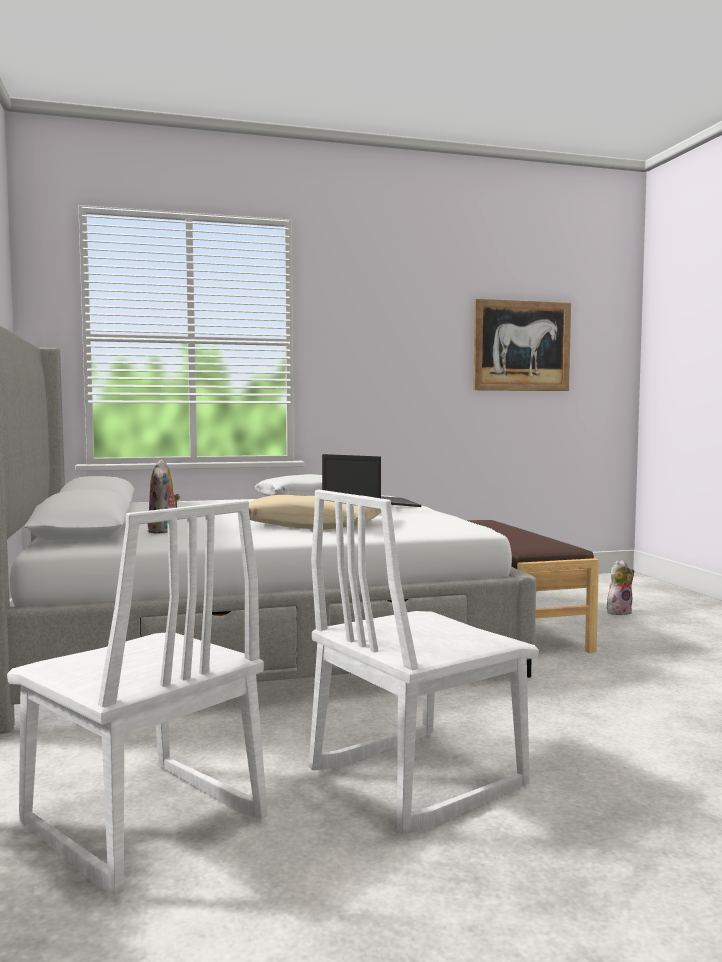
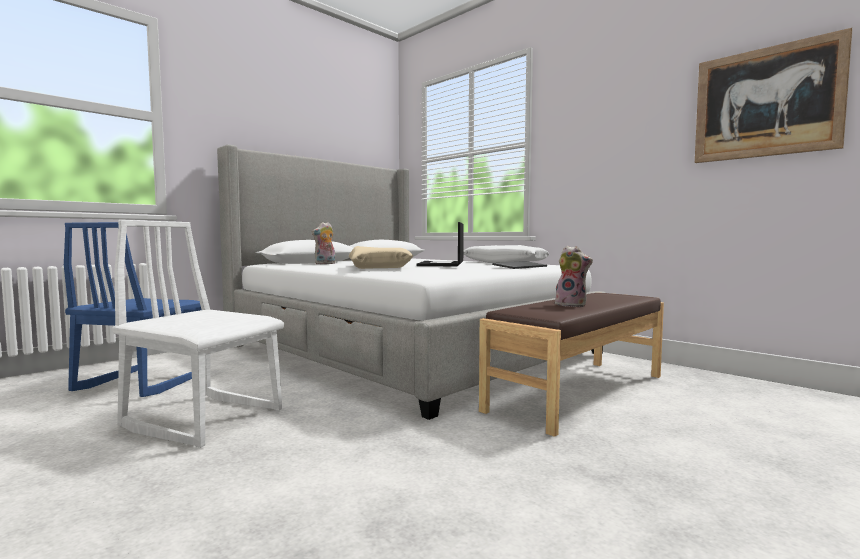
camera: 60 degrees right, 0 degrees up
white chair [7,500,268,895] -> blue chair [64,222,201,397]
plush toy [607,560,634,615] -> plush toy moved to [553,246,593,307]

